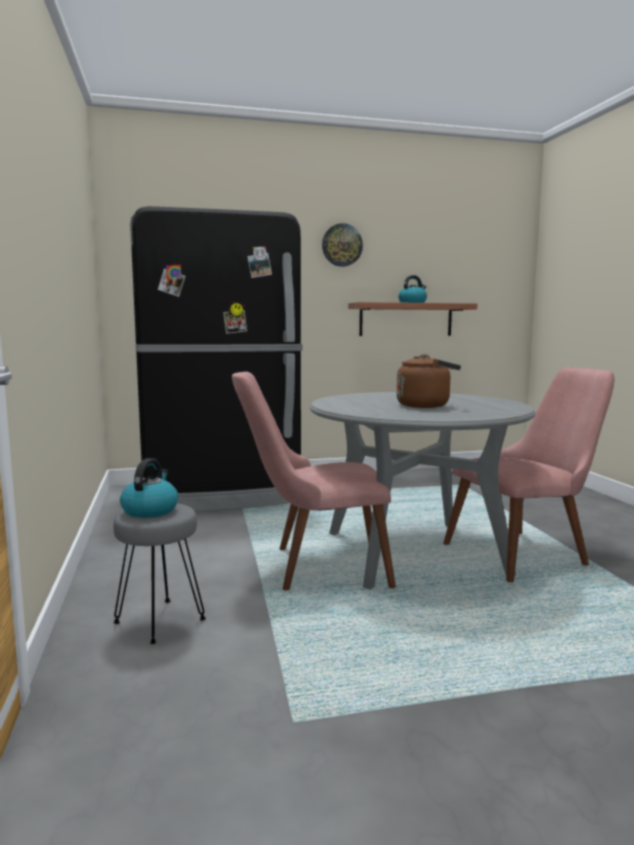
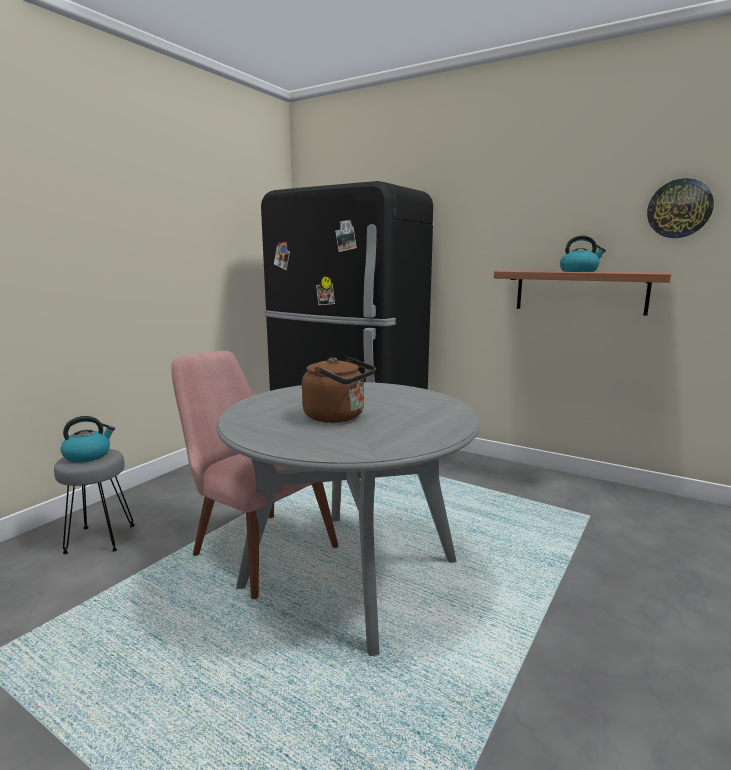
camera: 45 degrees right, 5 degrees up
wall clock [322,223,363,267] -> wall clock moved to [647,178,714,238]
pink chair [443,367,615,582] -> none

